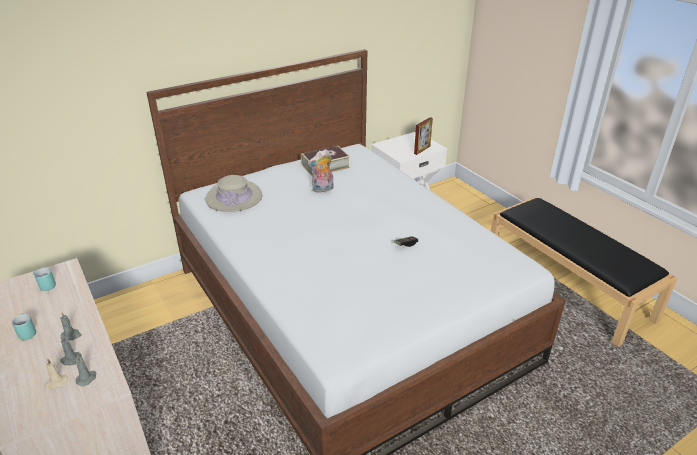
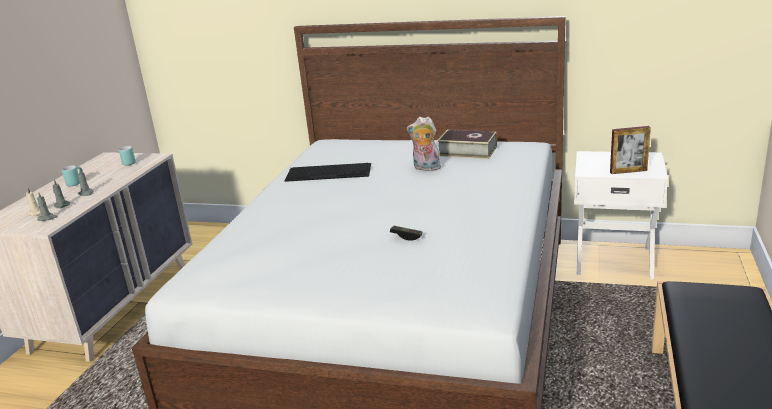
camera: 50 degrees right, 10 degrees down
beige hat [205,175,262,212] -> none
none -> keyboard [285,163,371,182]

